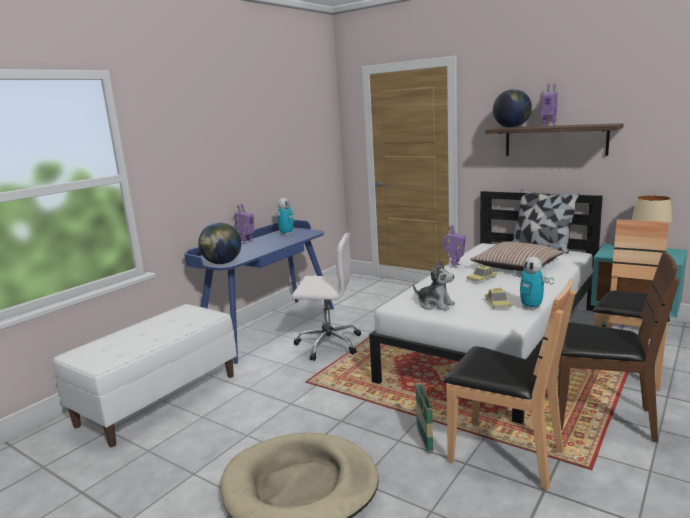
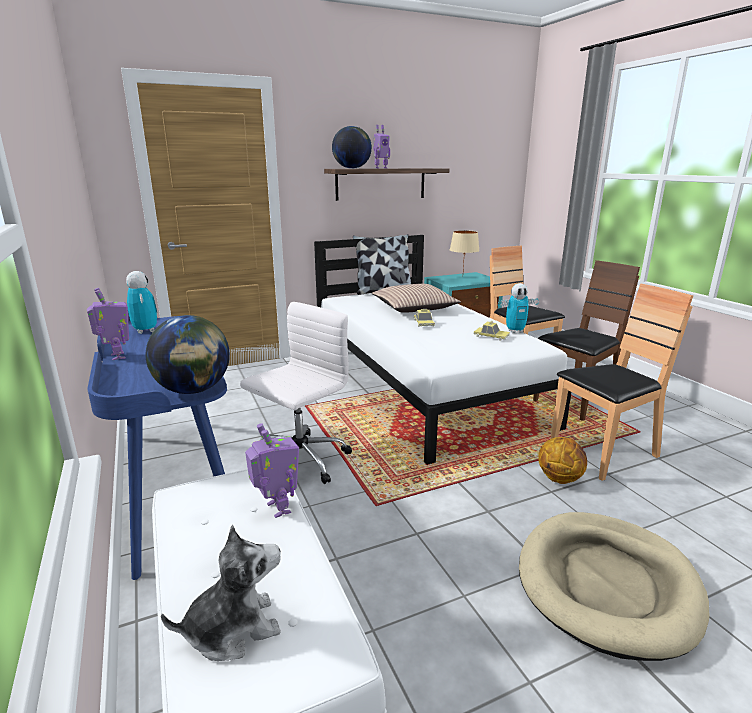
camera: 60 degrees left, 5 degrees up
plush toy [413,260,455,311] -> plush toy moved to [161,525,281,661]
basket [415,373,434,453] -> basketball [538,437,587,484]
toy robot [443,225,466,268] -> toy robot moved to [245,423,299,518]

